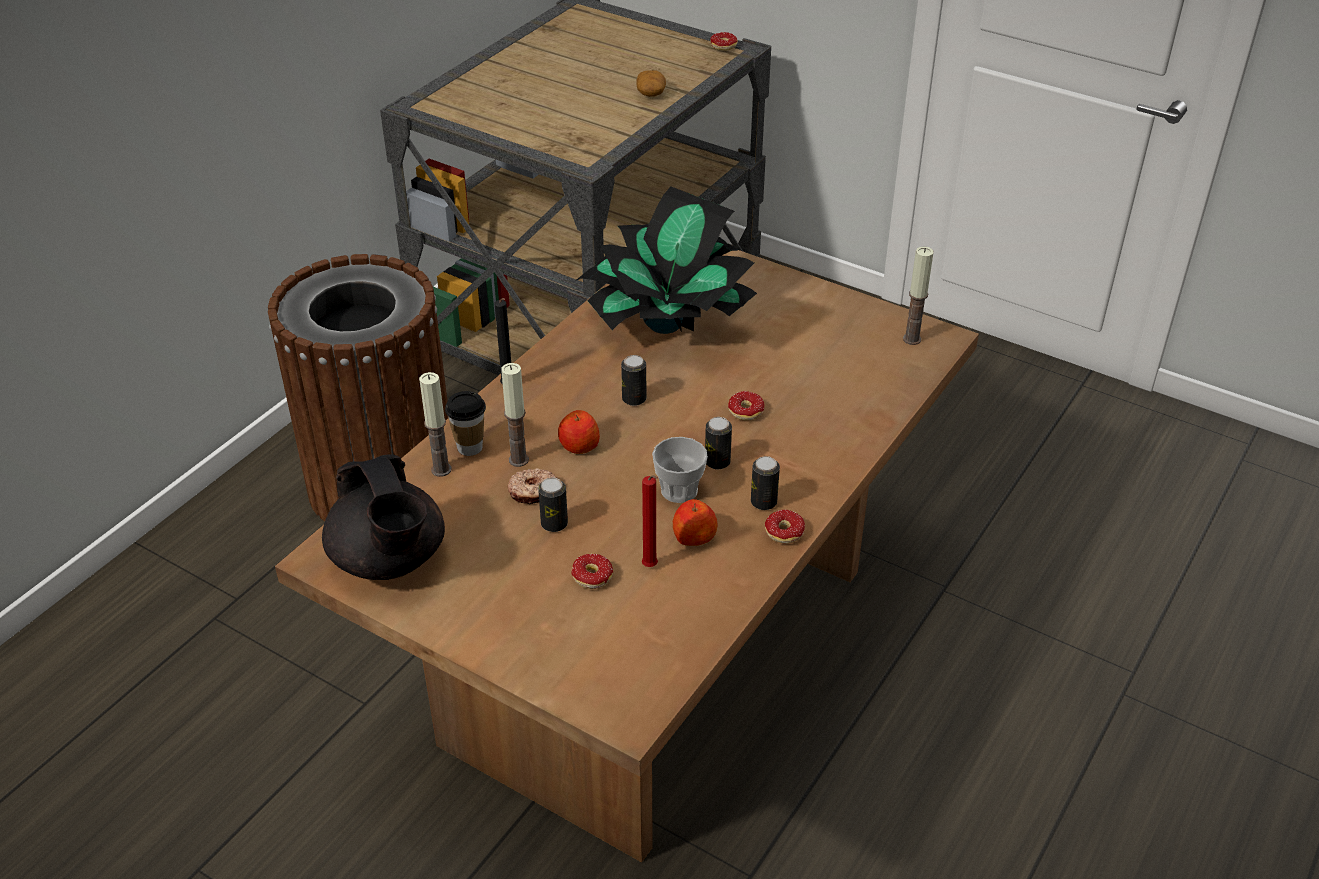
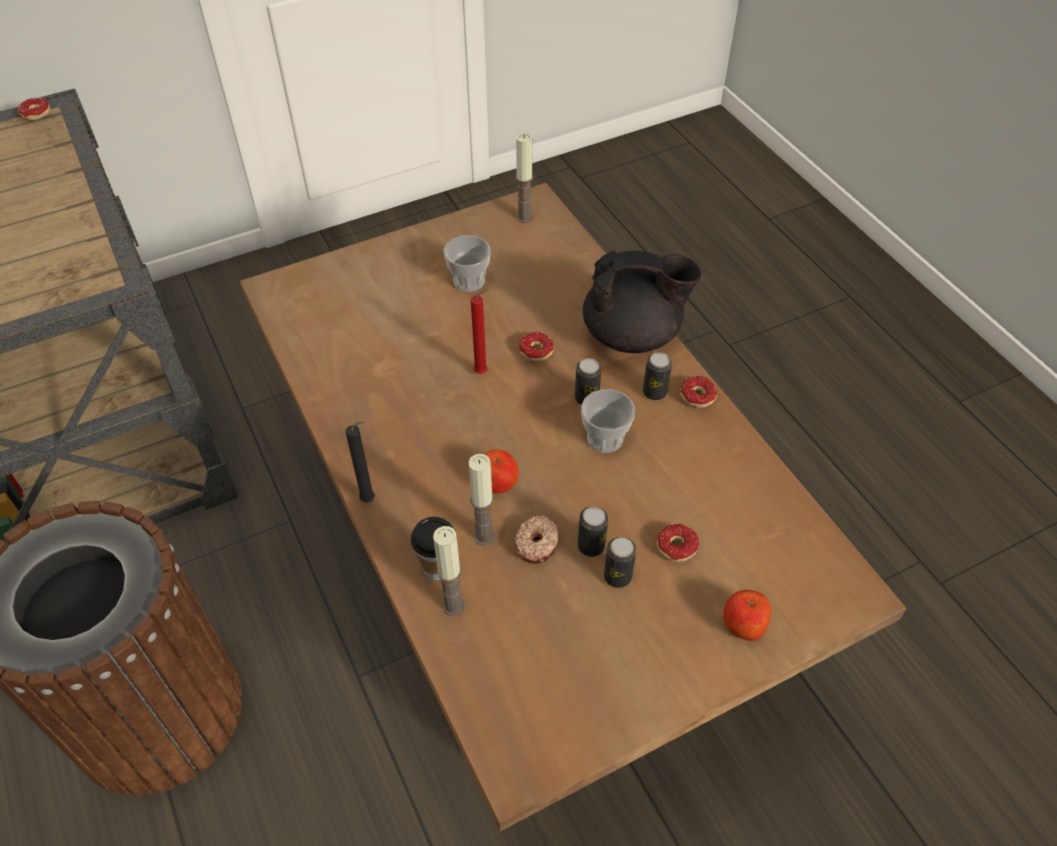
camera: 60 degrees left, 10 degrees up
black teapot [322,455,445,580] -> black teapot moved to [583,251,701,353]
potted plant [575,187,757,334] -> none
can [621,355,647,406] -> can moved to [604,537,637,588]
potato [636,70,666,97] -> none
red candle [642,475,658,567] -> red candle moved to [471,290,489,374]
apple [673,499,718,546] -> apple moved to [723,590,771,641]
none -> cup [444,235,491,292]

